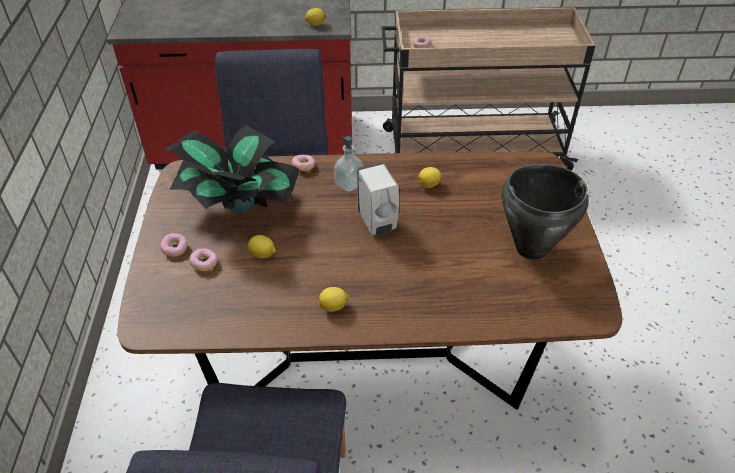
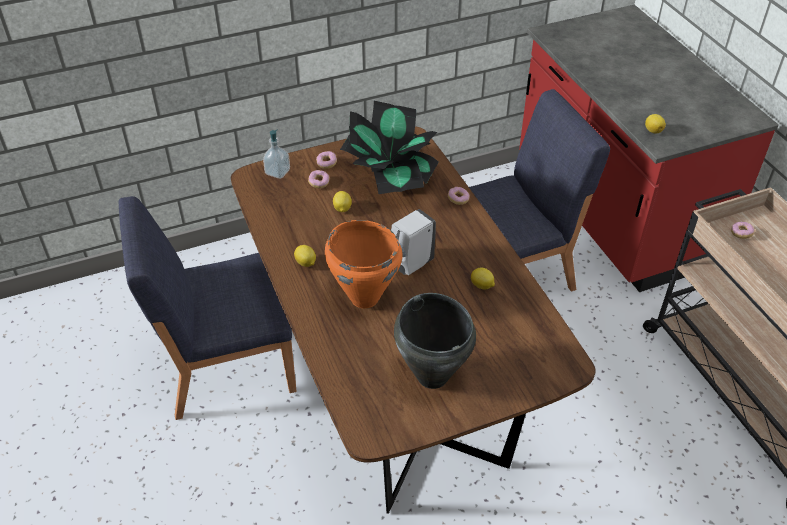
camera: 70 degrees right, 0 degrees up
soap dispenser [334,136,364,192] -> soap dispenser moved to [263,129,290,179]
none -> orange cooking pot [325,220,403,308]

